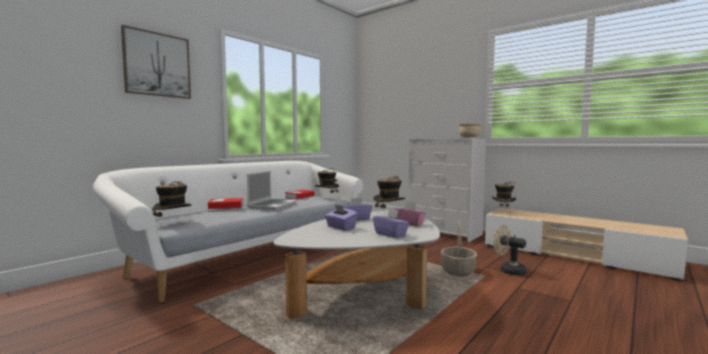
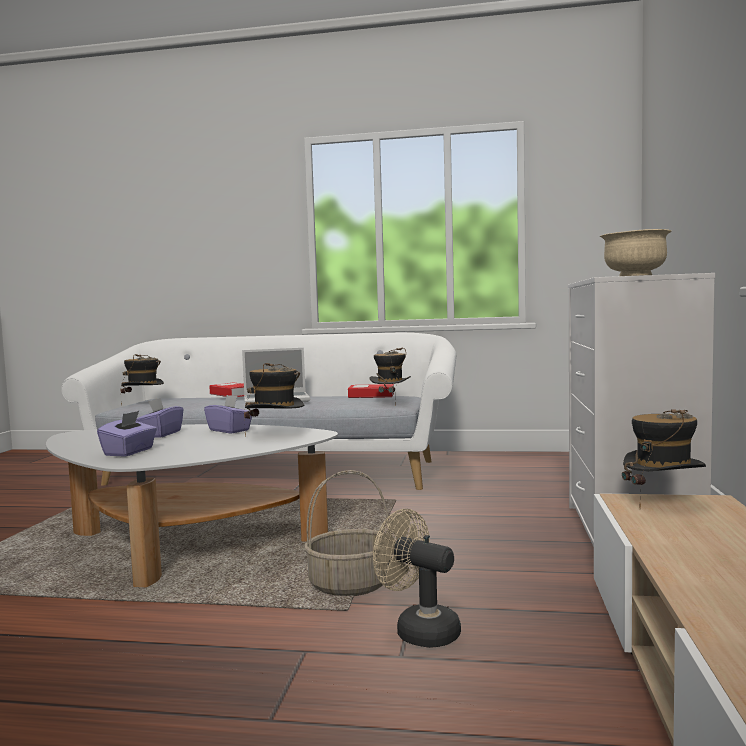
camera: 60 degrees right, 0 degrees up
picture [121,25,191,99] -> none
pink tissue box [393,201,426,226] -> none
beige fan [494,225,527,276] -> beige fan turned 60 degrees counterclockwise [373,509,461,648]

